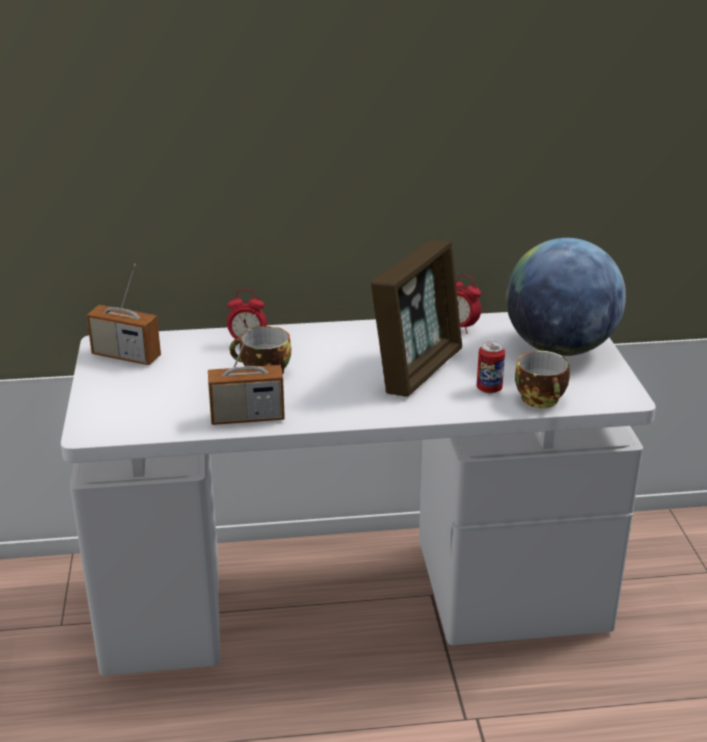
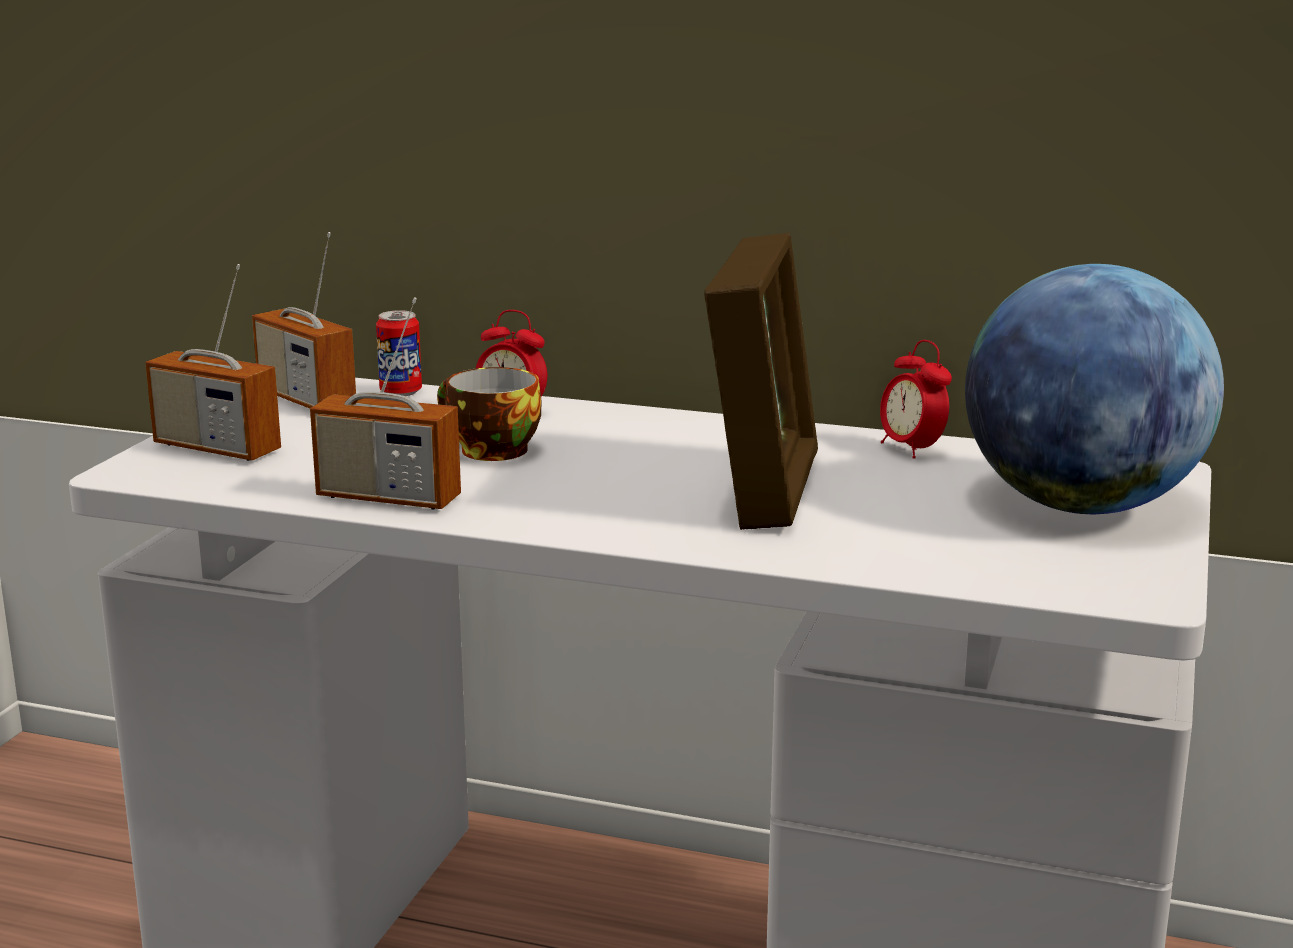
camera: 25 degrees right, 10 degrees down
picture frame [371,240,462,397] -> picture frame turned 45 degrees counterclockwise [704,232,818,530]
can [477,341,505,393] -> can moved to [376,310,422,396]
cup [515,351,570,408] -> none
none -> radio [145,264,281,461]

